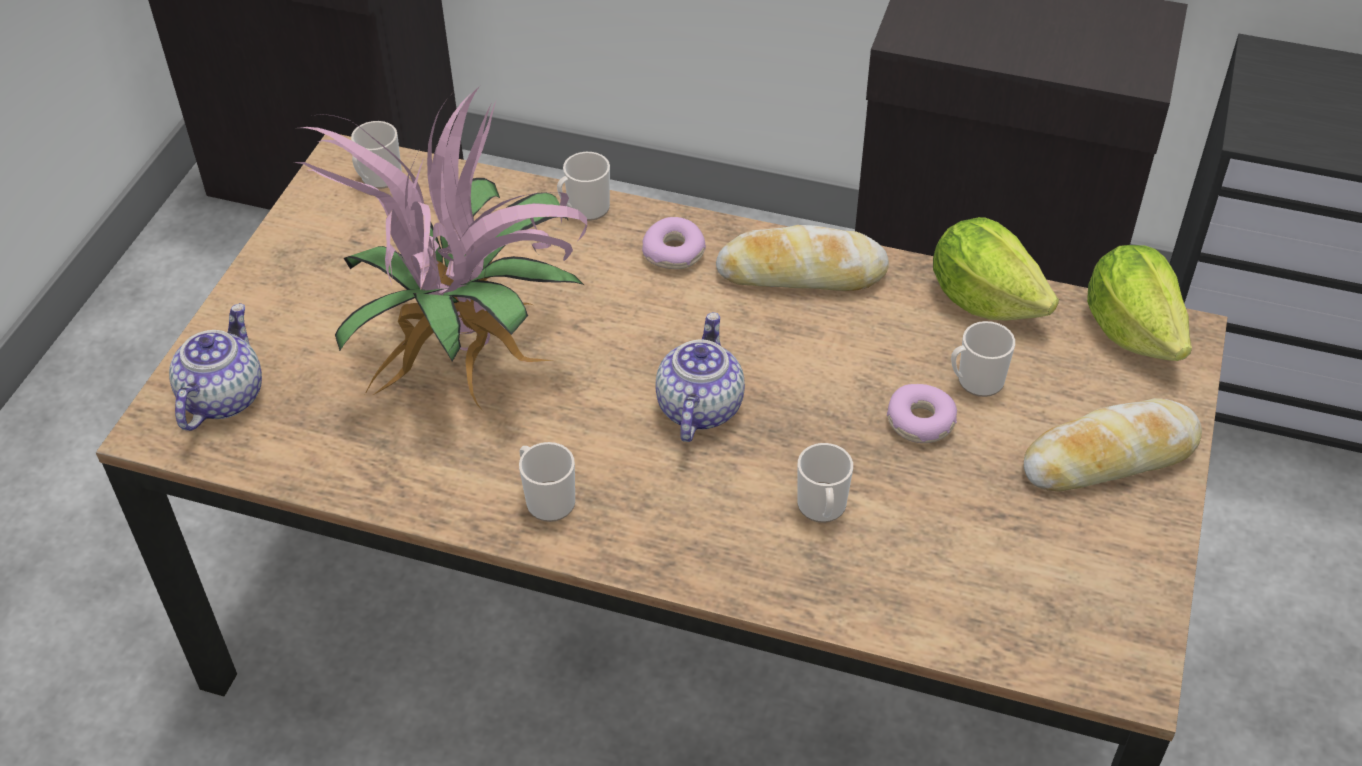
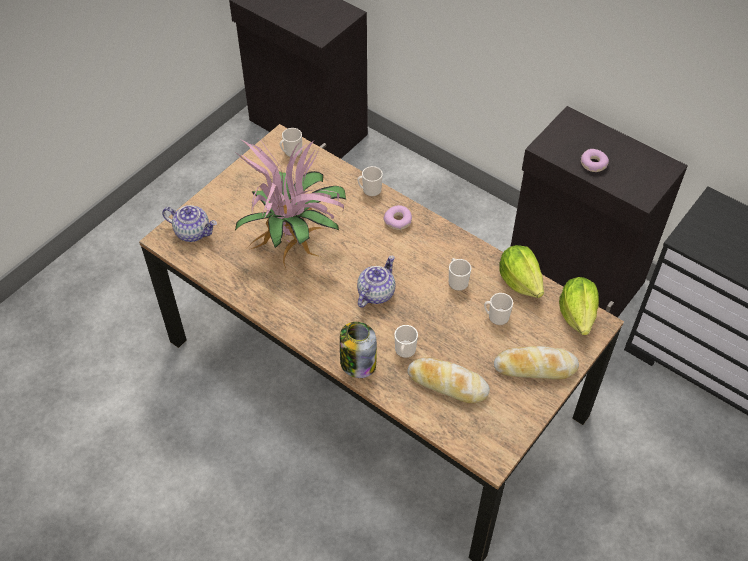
camera: 20 degrees right, 5 degrees up
teapot [169,303,262,431] -> teapot turned 75 degrees clockwise [162,205,217,242]
mug [519,442,575,522] -> mug moved to [449,258,471,291]
bread [716,225,889,291] -> bread moved to [407,357,490,404]
donut [887,384,957,443] -> donut moved to [581,149,609,172]
none -> jar [340,322,377,378]

